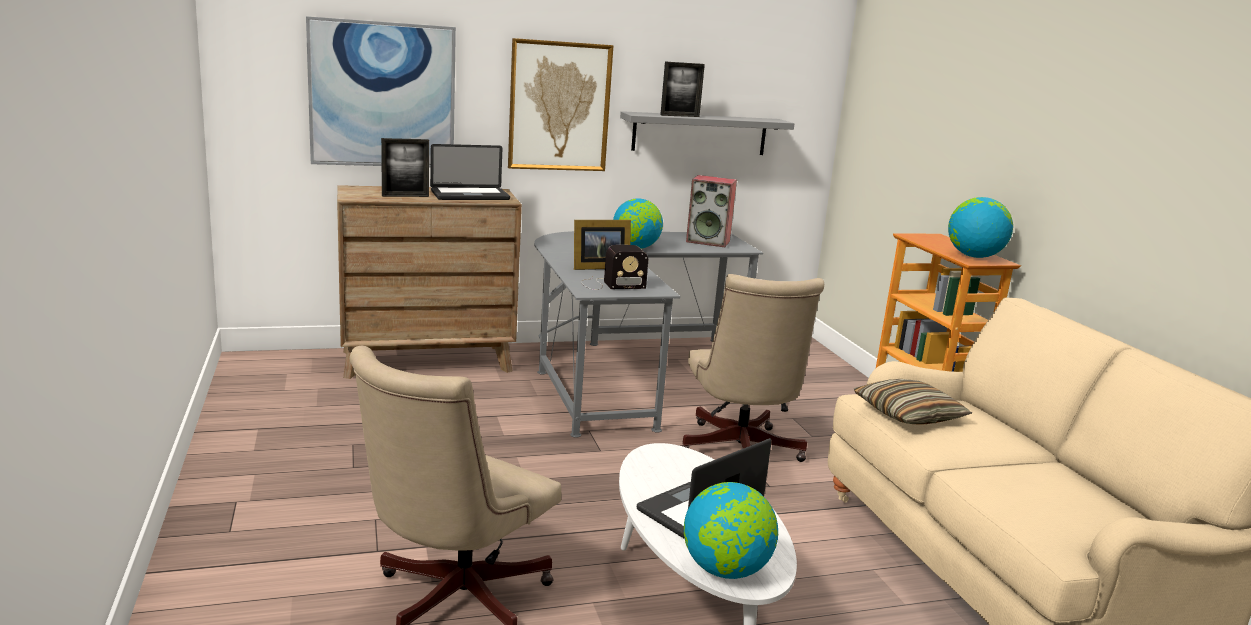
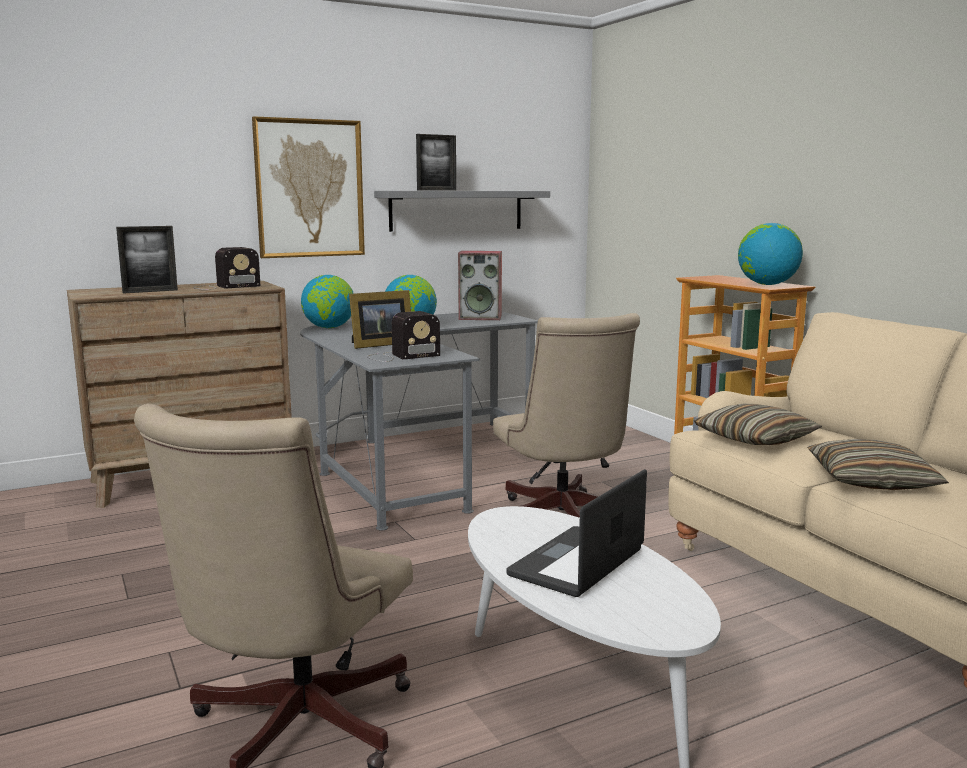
camera: 10 degrees left, 5 degrees down
picture [306,16,456,167] -> none
laptop [430,144,510,200] -> radio [193,247,260,290]
globe [684,482,778,579] -> globe moved to [301,275,354,328]
none -> pillow [808,439,949,490]

